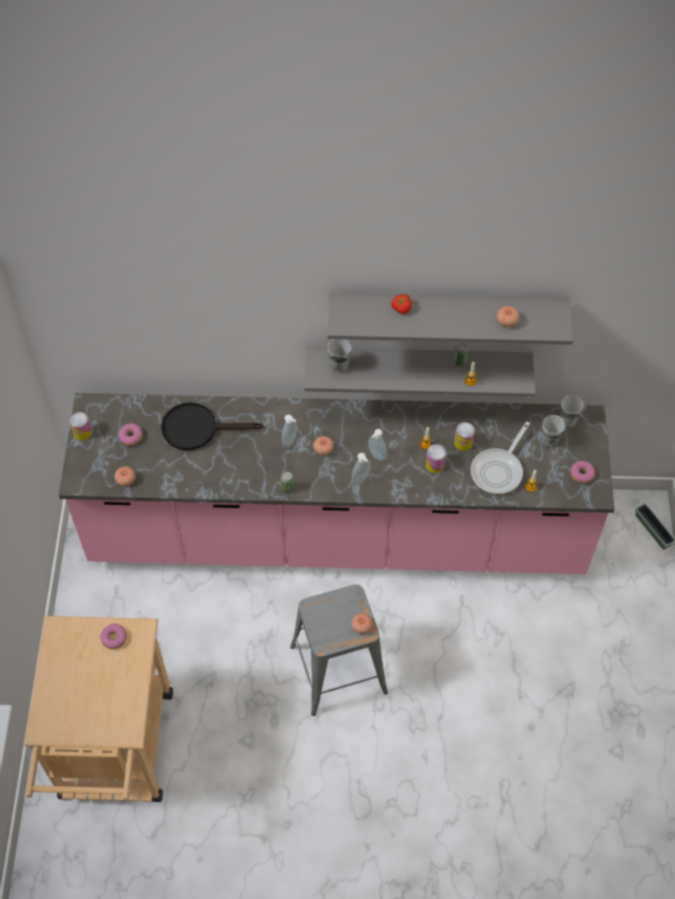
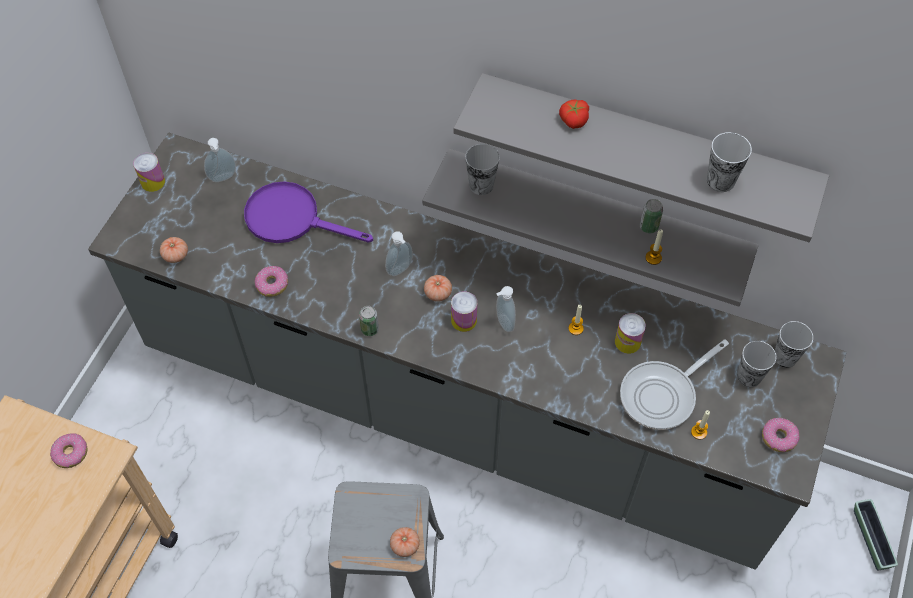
camera: 20 degrees right, 0 degrees up
pink counter [59,393,615,574] -> grey counter [88,133,847,570]
donut [118,423,143,446] -> donut moved to [255,266,288,297]
black frying pan [161,403,263,450] -> purple frying pan [244,181,373,243]
soap dispenser [352,453,371,484] -> soap dispenser moved to [204,138,236,182]
can [426,444,446,473] -> can moved to [451,292,477,332]
tomato [497,306,519,327] -> cup [707,132,752,192]

